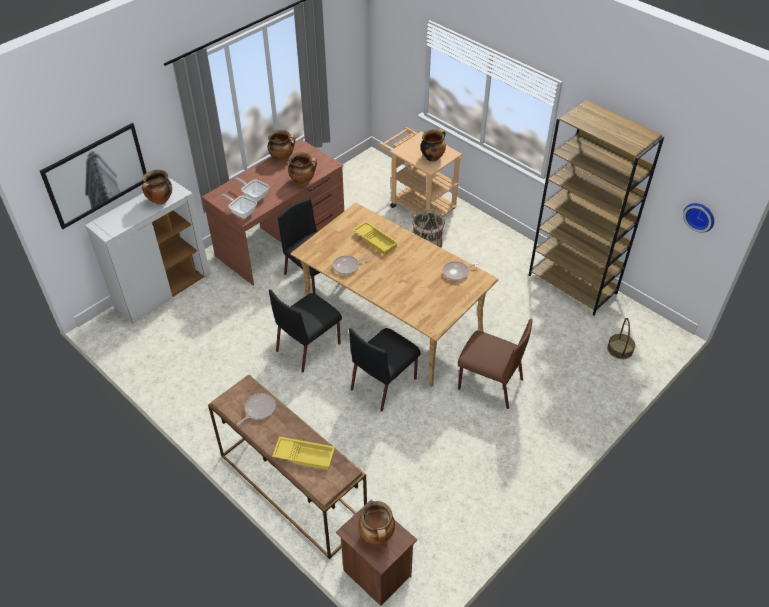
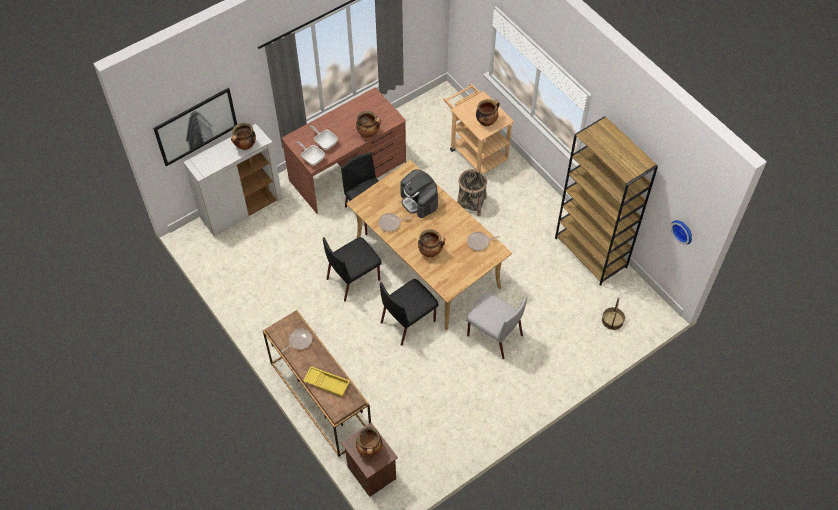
camera: 10 degrees right, 10 degrees up
cooking pot [268,130,295,162] -> cooking pot moved to [418,229,445,257]
yellow tray [353,221,398,255] -> coffee machine [400,169,438,218]
brown chair [458,319,532,409] -> grey chair [466,292,528,359]

